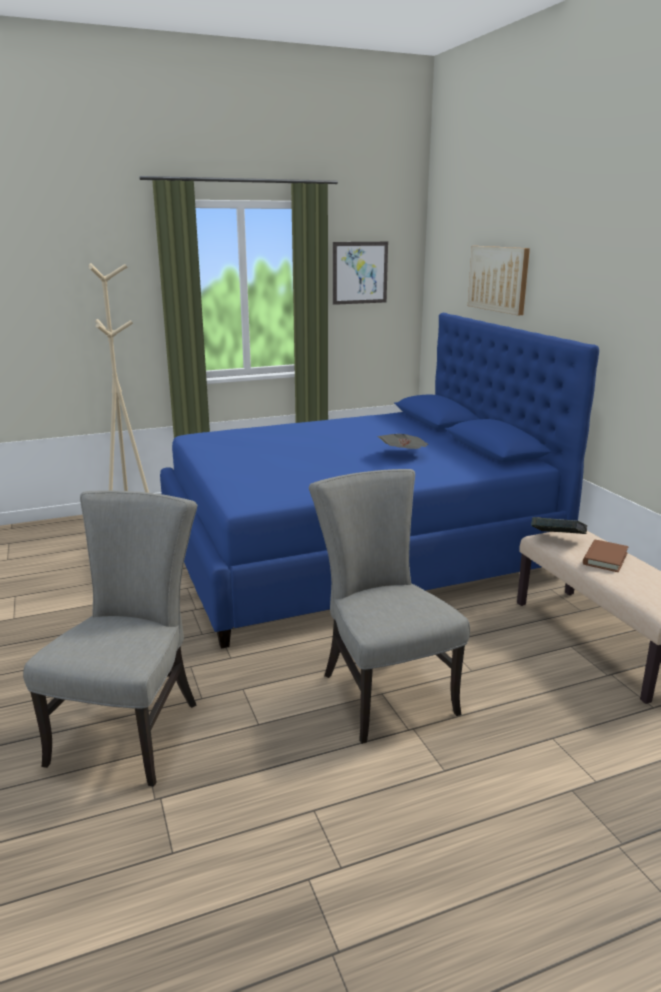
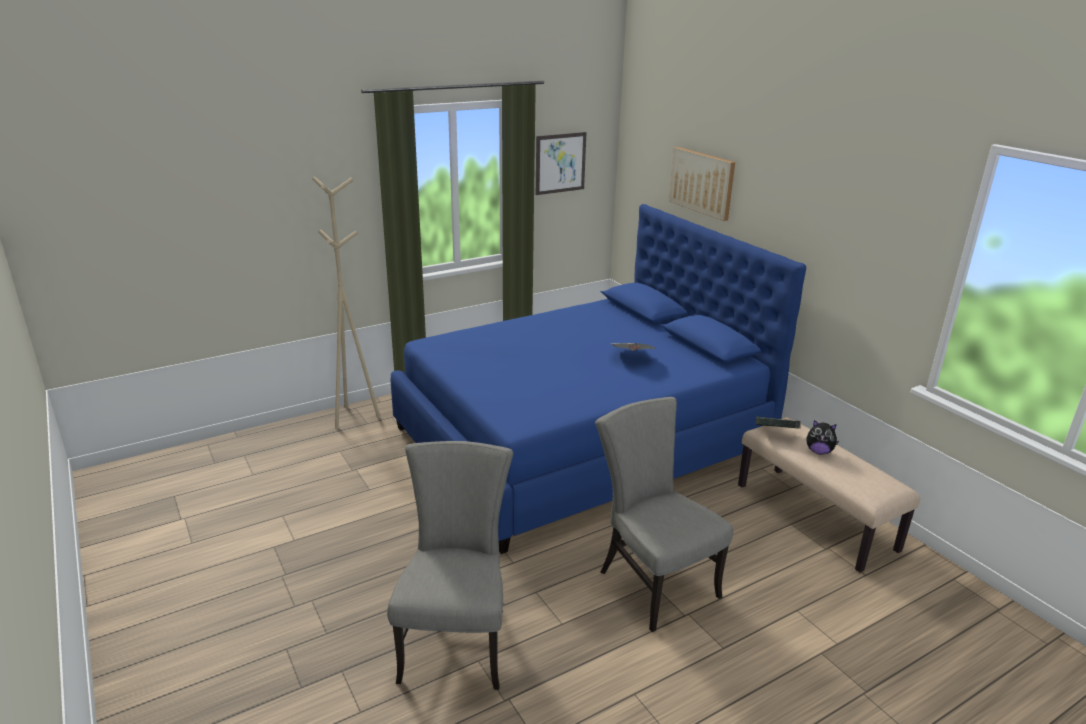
camera: 10 degrees left, 5 degrees up
brown book [583,540,629,572] -> plush toy [806,420,839,454]

